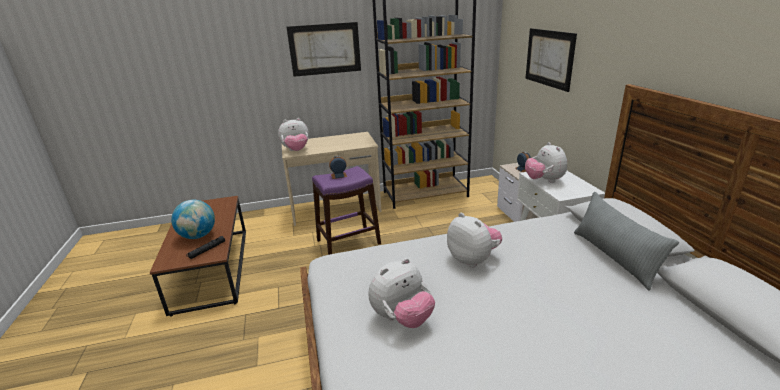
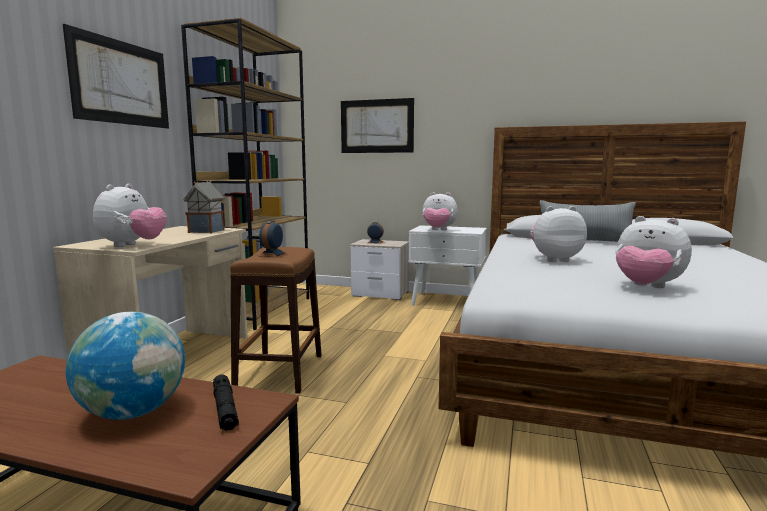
camera: 60 degrees left, 15 degrees down
purple stool [312,166,381,255] -> brown stool [230,247,322,394]
plush toy [369,258,435,328] -> plush toy turned 135 degrees clockwise [615,216,692,288]
none -> toy house [183,181,225,234]

